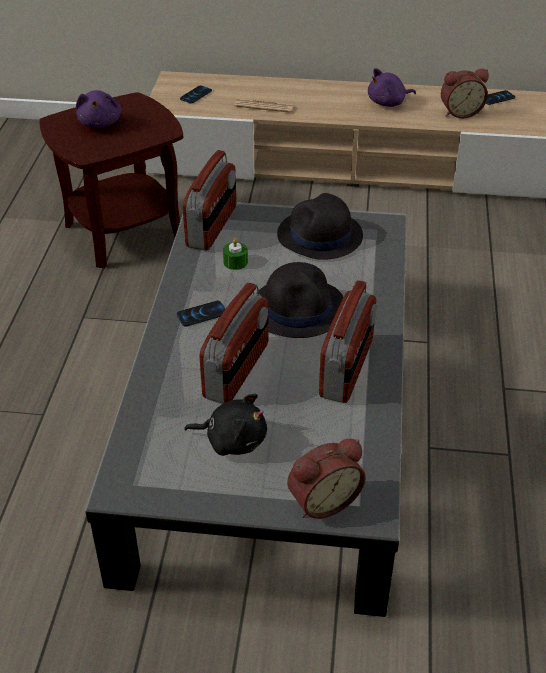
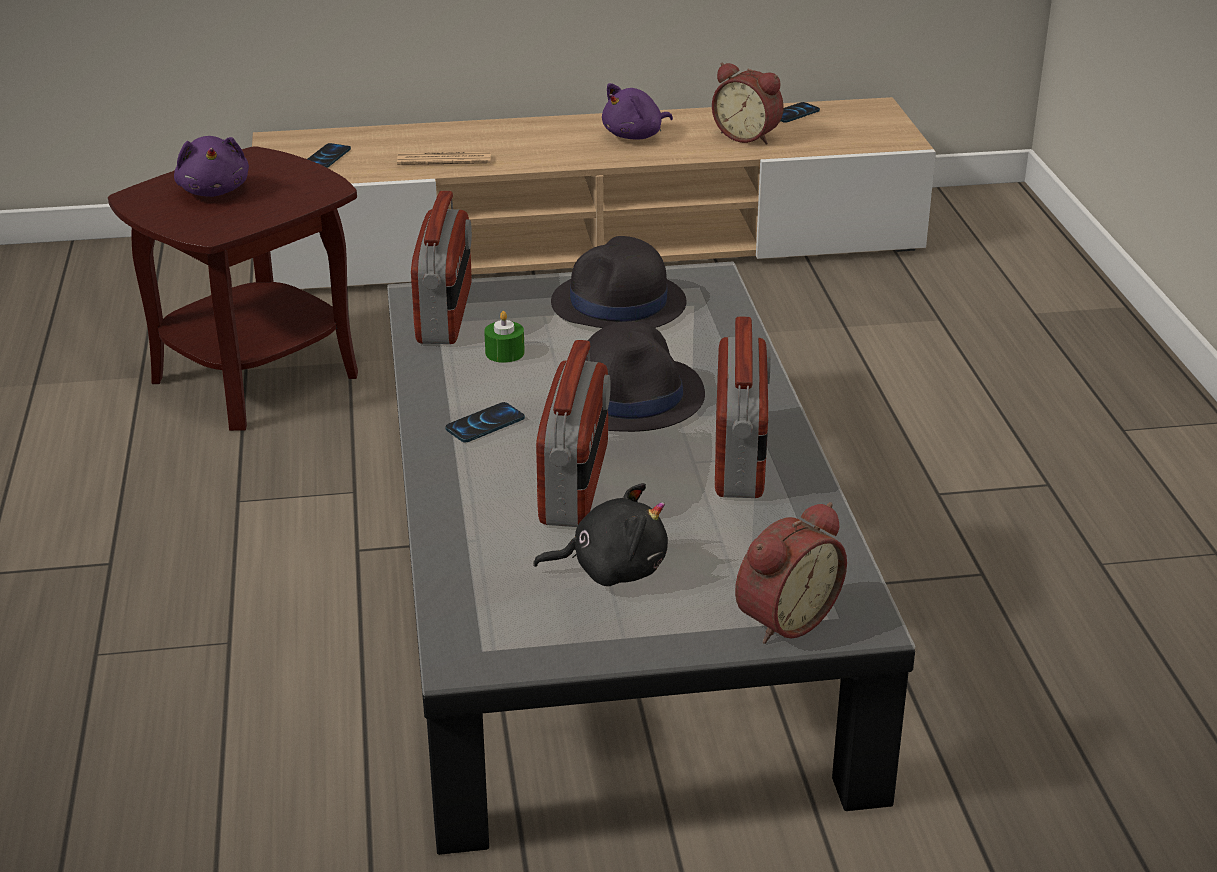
camera: 15 degrees left, 10 degrees down
alarm clock [441,69,489,118] -> alarm clock turned 60 degrees clockwise [712,63,784,145]

